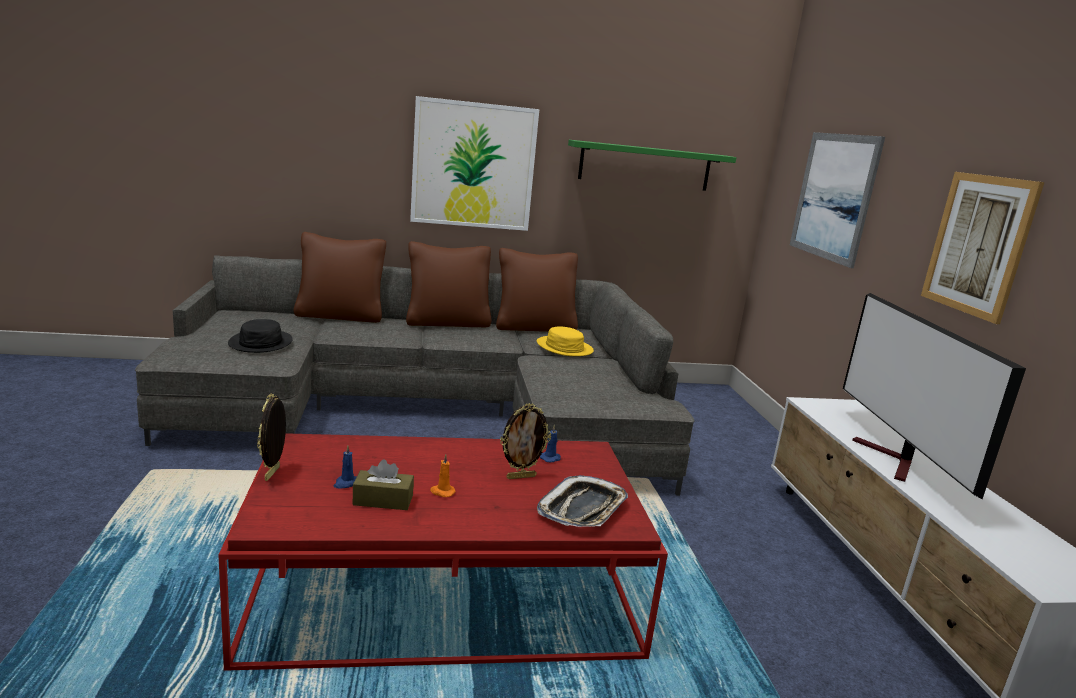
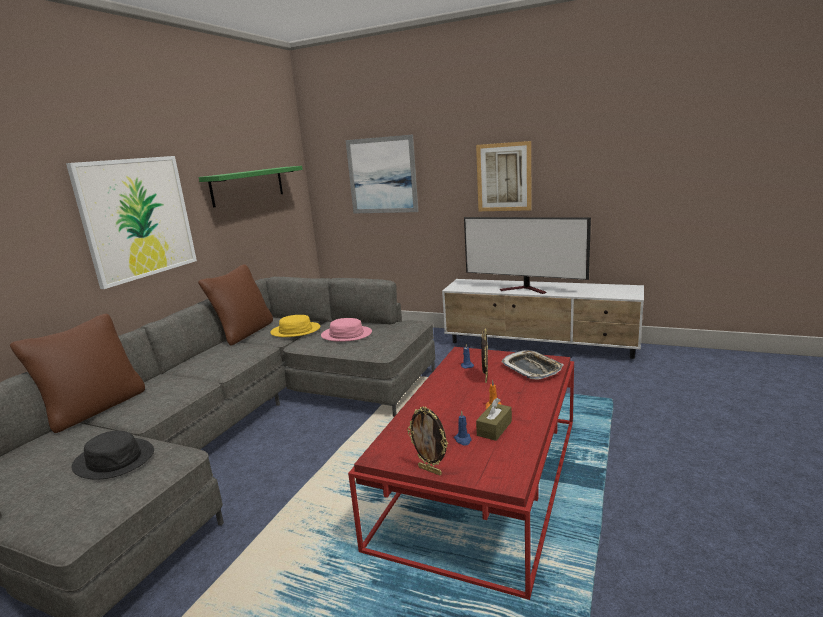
camera: 55 degrees left, 0 degrees up
brown pillow [406,241,491,328] -> none
none -> pink hat [321,318,372,341]

